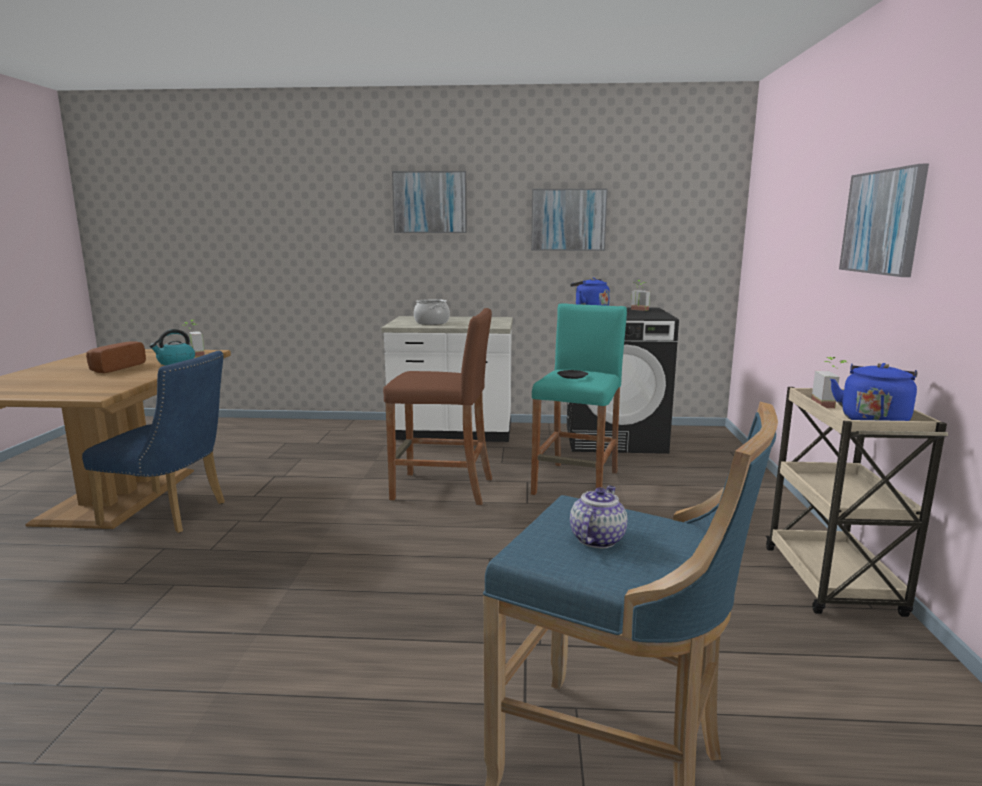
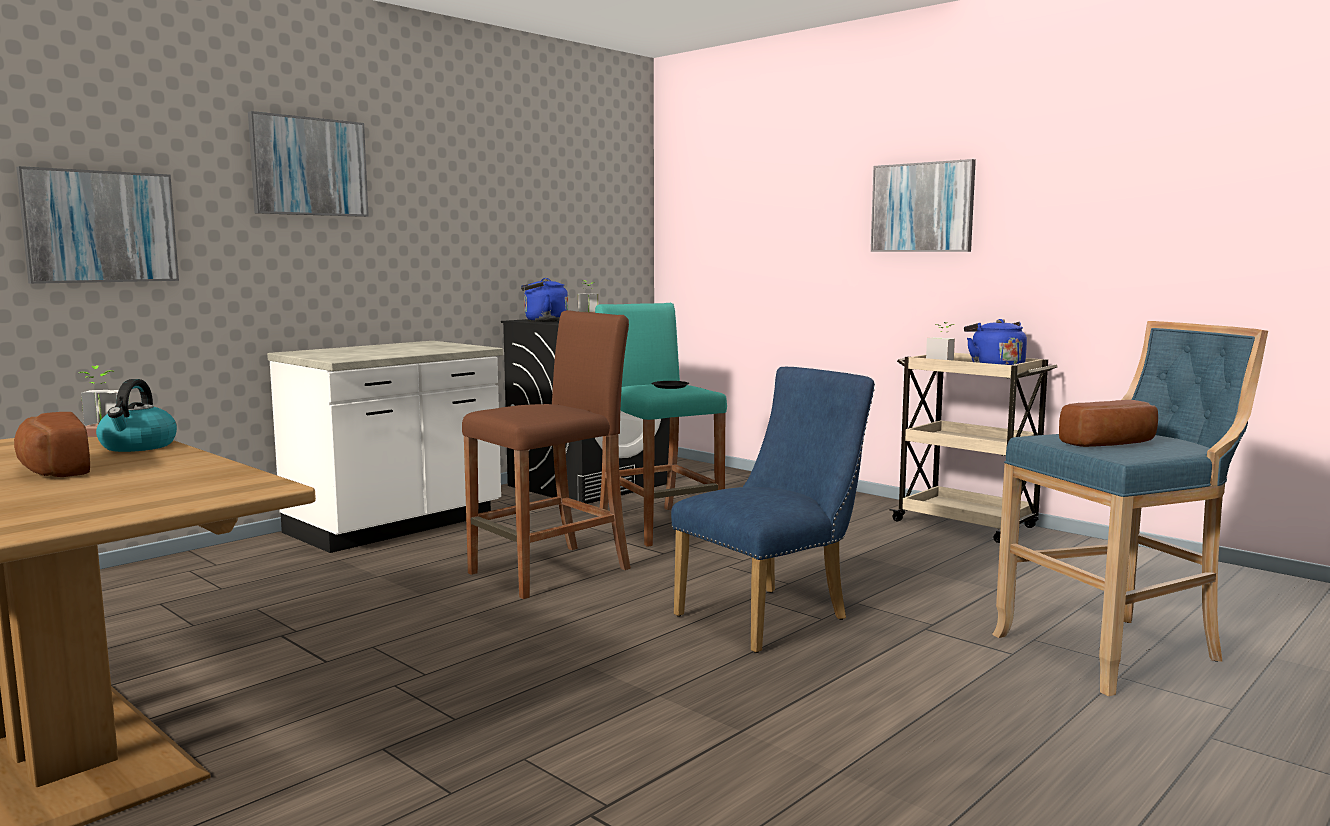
camera: 50 degrees left, 5 degrees down
blue chair [82,351,225,533] -> blue chair moved to [671,367,875,653]
cooking pot [414,299,450,325] -> none
picture [531,189,608,251] -> picture moved to [16,166,179,284]
teapot [570,486,628,548] -> bread [1059,400,1158,447]

